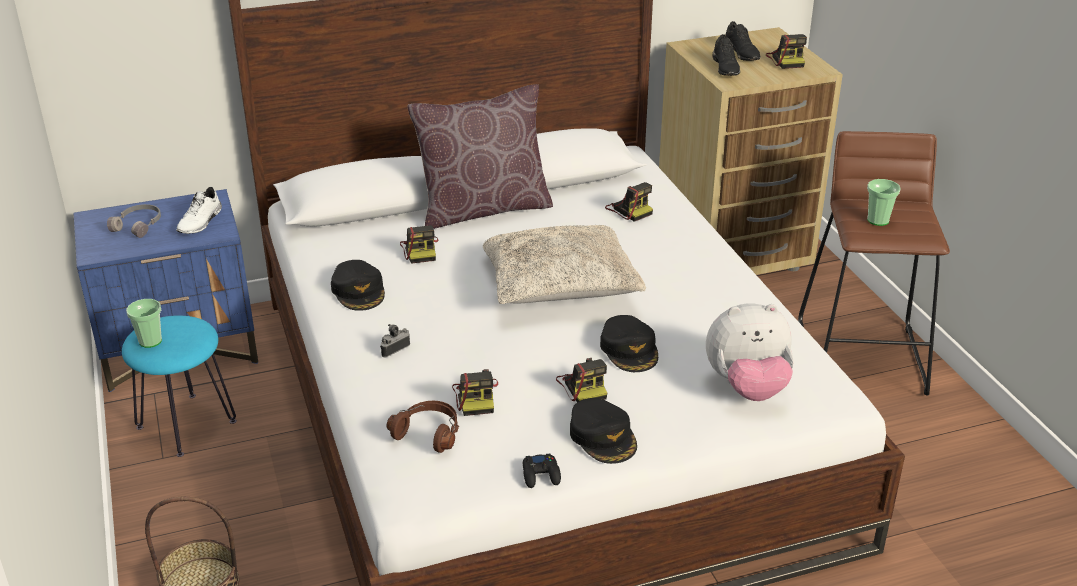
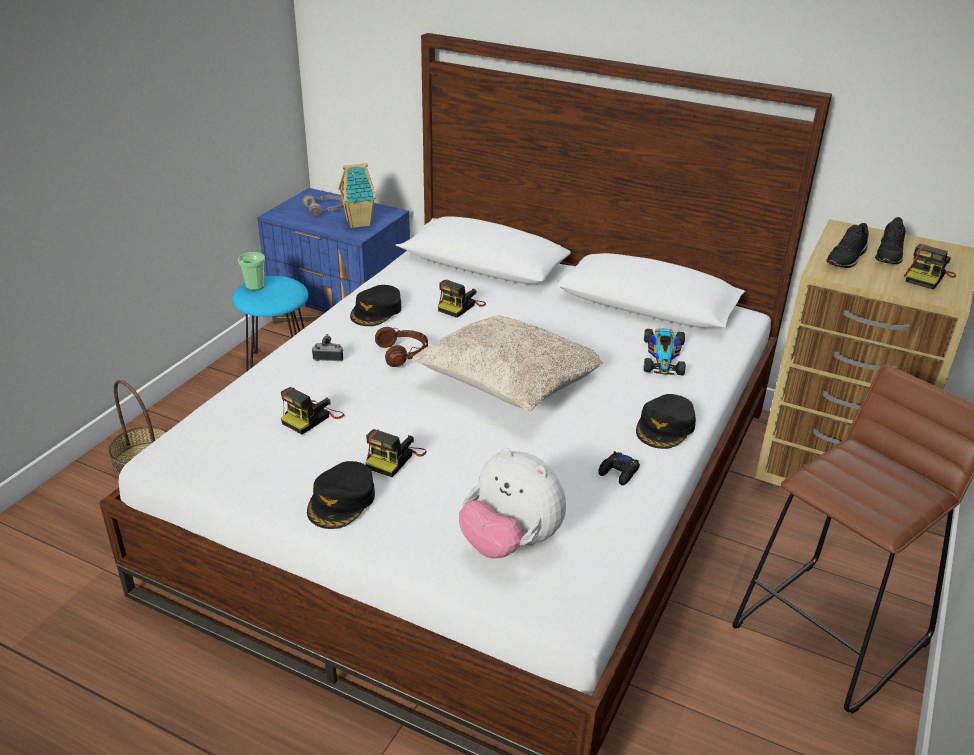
camera: 45 degrees right, 0 degrees up
white shoe [176,187,222,234] -> toy house [338,163,376,228]
brown headphones [387,401,459,453] -> brown headphones moved to [375,327,428,367]
brown pillow [408,84,553,229] -> none
black game controller [523,454,561,488] -> black game controller moved to [598,451,640,485]
black cap [600,315,658,372] -> black cap moved to [636,394,696,449]
camera [605,182,653,222] -> toy car [644,328,686,376]
cup [867,179,901,226] -> none

